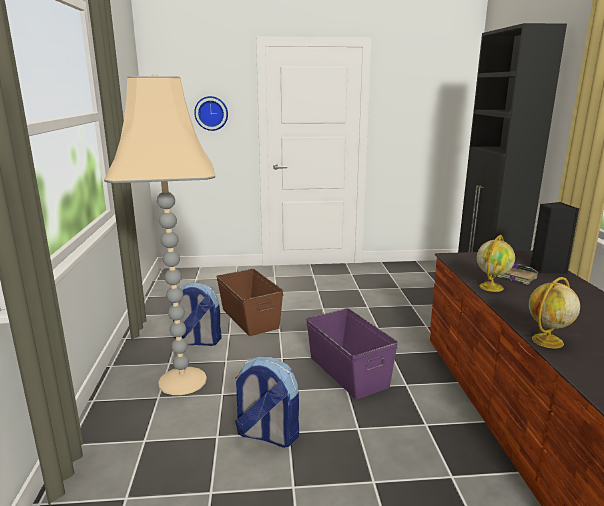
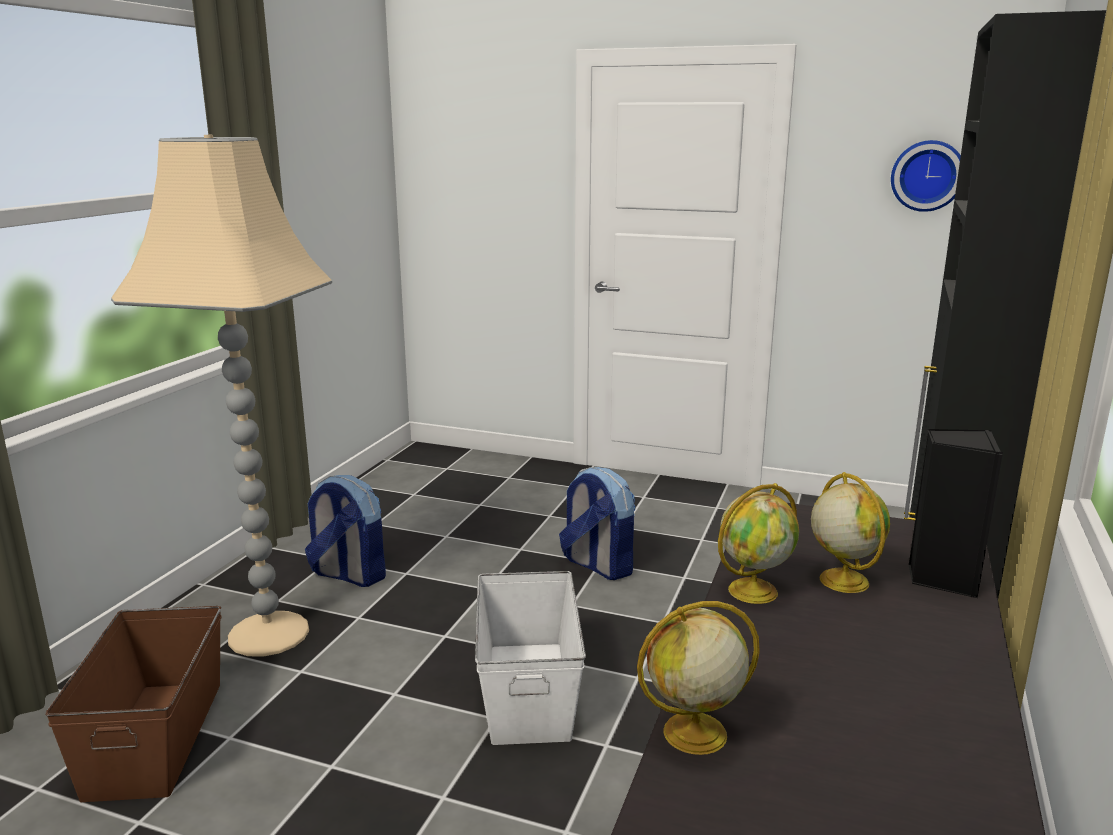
camera: 25 degrees right, 0 degrees up
wall clock [194,96,228,131] -> wall clock moved to [891,140,961,212]
brown storage box [216,269,284,336] -> brown storage box moved to [45,606,222,802]
backpack [235,357,299,448] -> backpack moved to [559,467,635,580]
purple storage box [306,308,398,399] -> white storage box [475,571,586,745]
book [497,263,538,285] -> globe [811,472,890,593]

